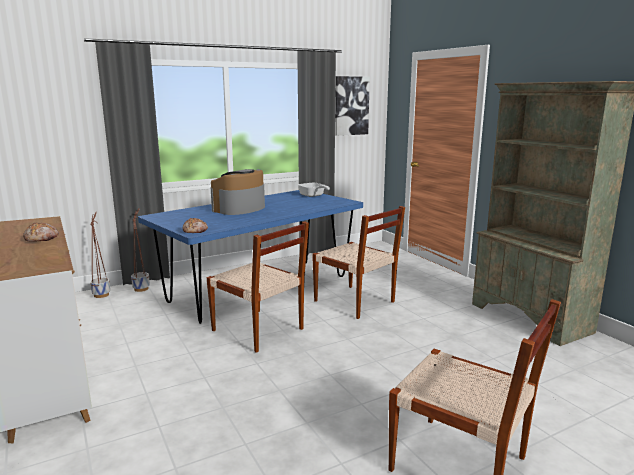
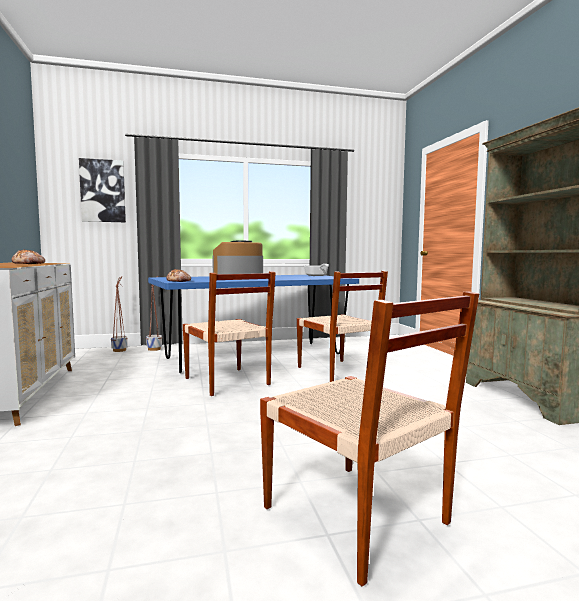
camera: 15 degrees right, 10 degrees down
picture [335,76,370,136] -> picture moved to [79,158,126,222]

